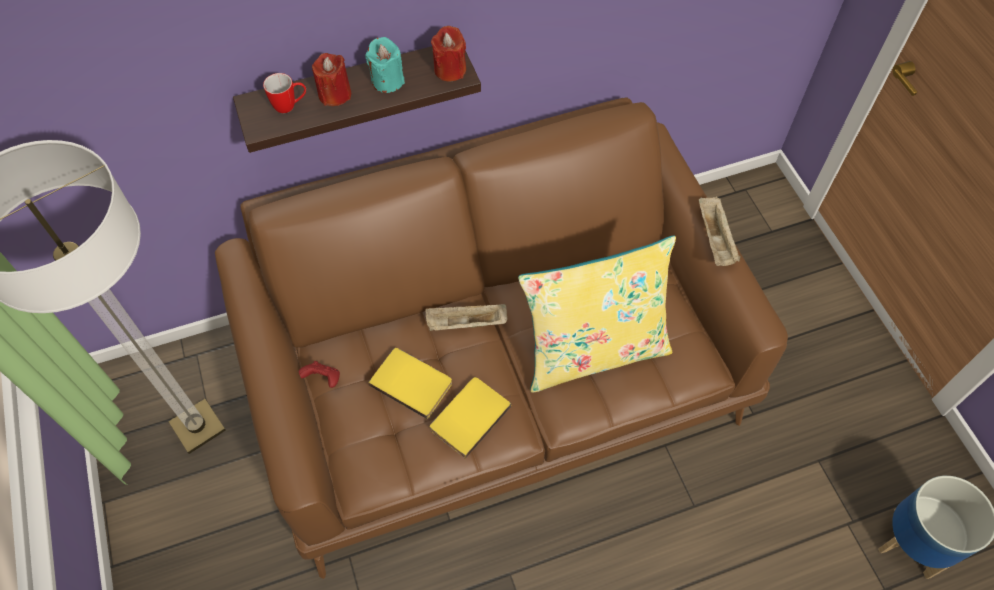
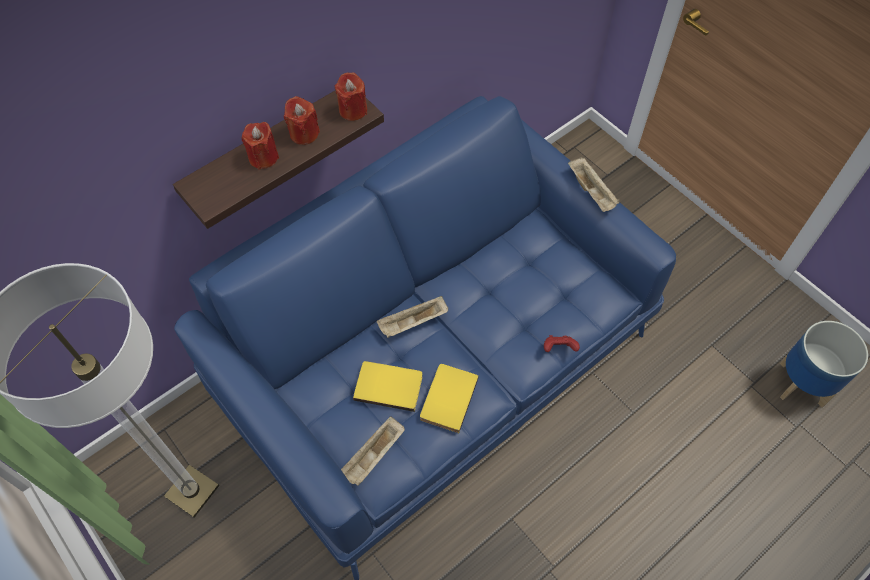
camera: 20 degrees left, 0 degrees up
brown sofa [215,98,788,579] -> blue sofa [174,96,676,580]
mug [263,73,306,113] -> none
red game controller [299,361,340,388] -> red game controller moved to [544,335,580,352]
turquoise candle [365,37,405,93] -> red candle [284,96,320,145]
yellow pillow [518,235,676,393] -> none
none -> beige tray [341,417,405,486]

